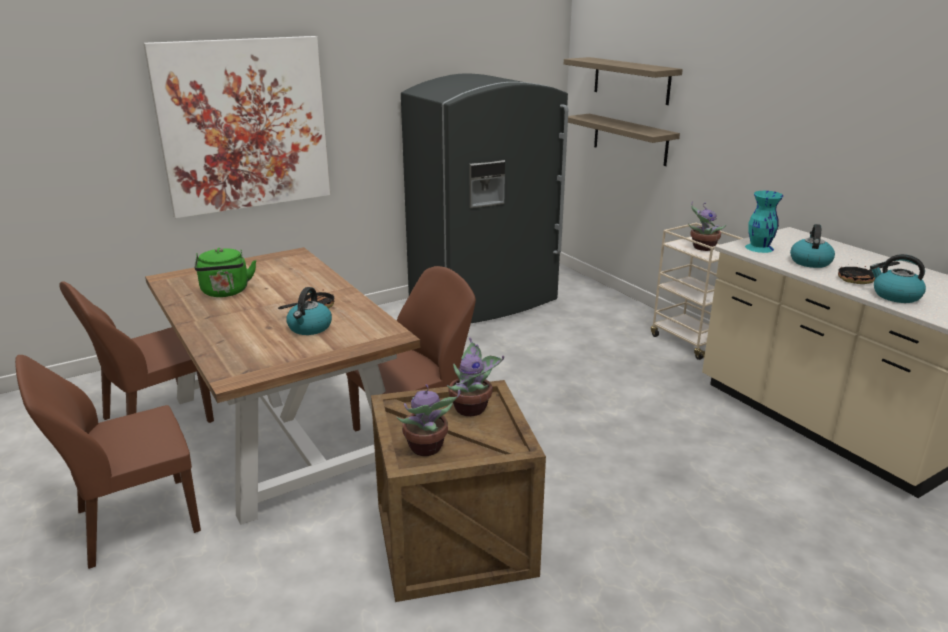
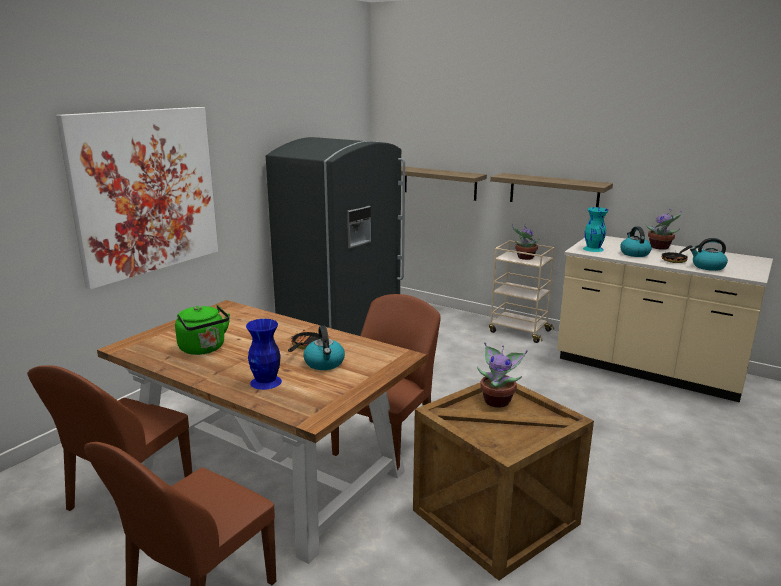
camera: 25 degrees left, 5 degrees down
potted plant [397,384,461,456] -> potted plant moved to [646,209,682,250]
shelf [564,57,683,105] -> shelf moved to [490,173,613,207]
none -> blue vase [246,319,282,390]

